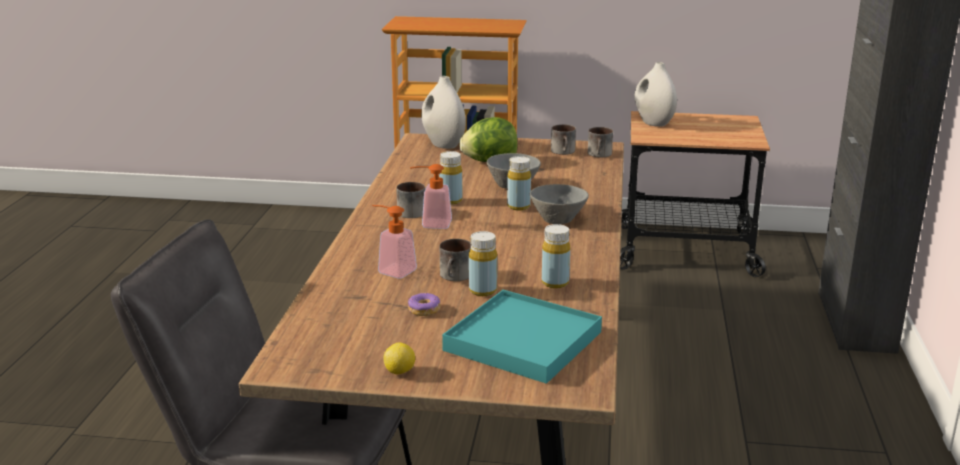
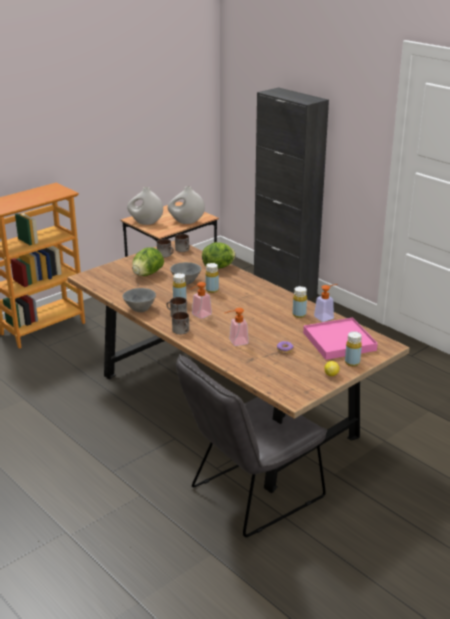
camera: 50 degrees left, 5 degrees up
white vase [421,76,466,149] -> white vase moved to [168,186,205,224]
mug [440,239,471,281] -> mug moved to [172,312,189,334]
turquoise tray [442,290,602,384] -> pink tray [303,317,378,360]
yellow bottle [469,231,497,296] -> yellow bottle moved to [345,331,362,366]
grey bowl [530,184,589,224] -> grey bowl moved to [123,288,156,312]
none -> lettuce [202,242,236,269]
none -> soap dispenser [314,284,338,322]

